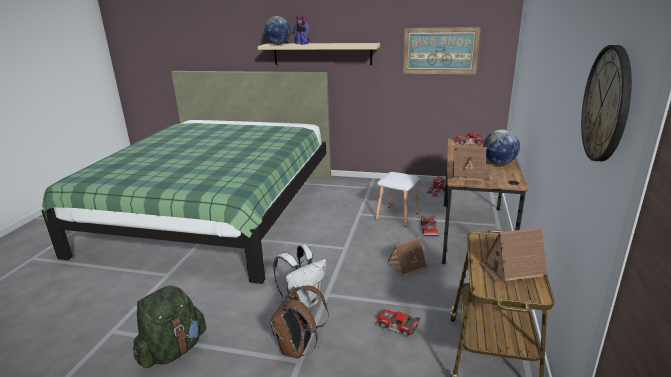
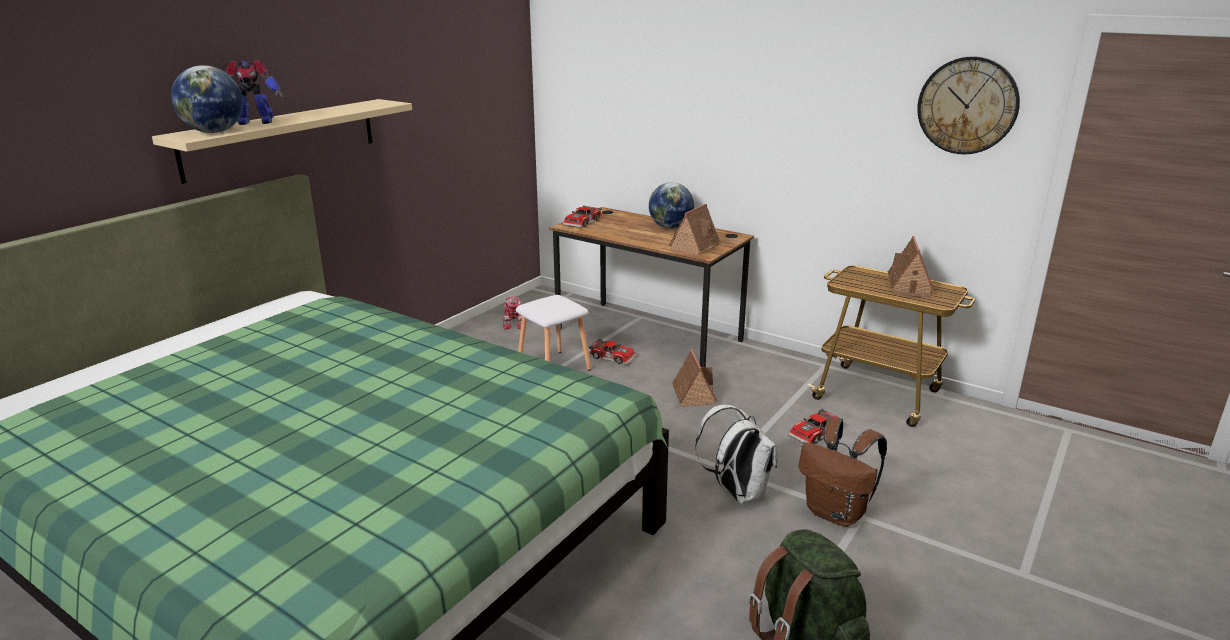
camera: 70 degrees left, 0 degrees up
picture [403,27,481,74] -> none

